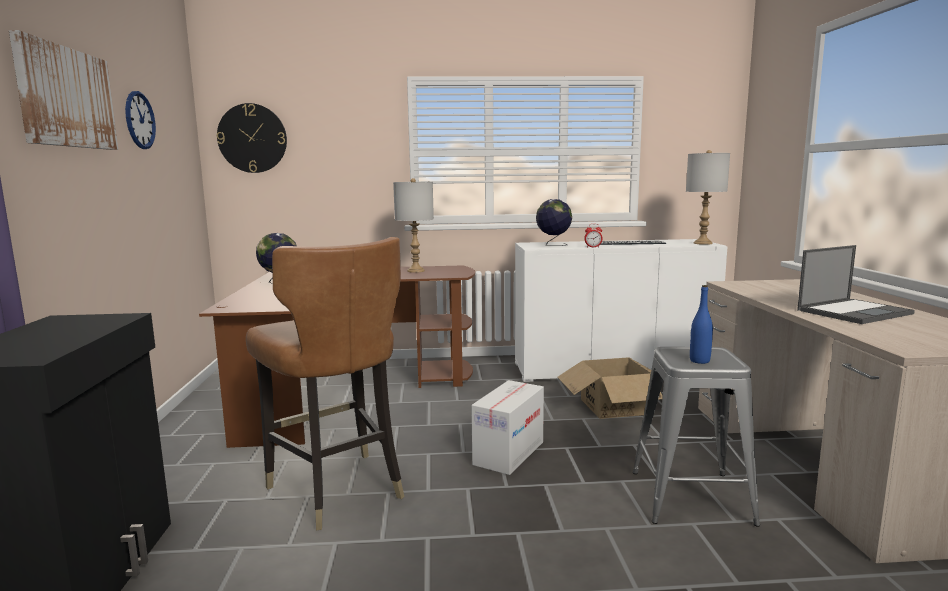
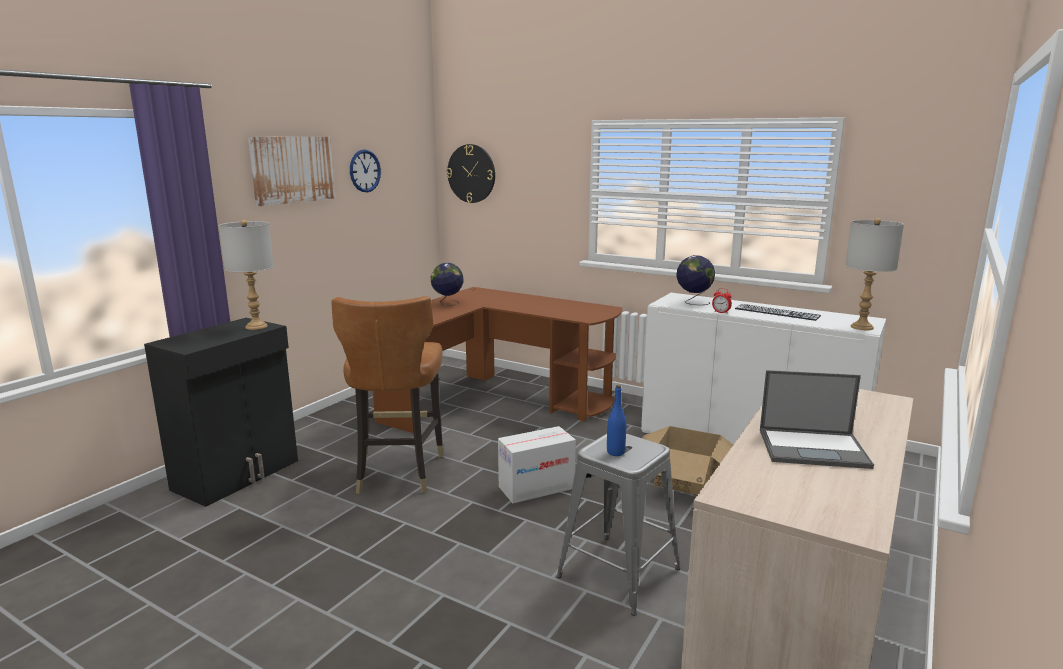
camera: 35 degrees right, 5 degrees up
grey table lamp [393,178,434,273] -> grey table lamp moved to [219,220,274,330]

